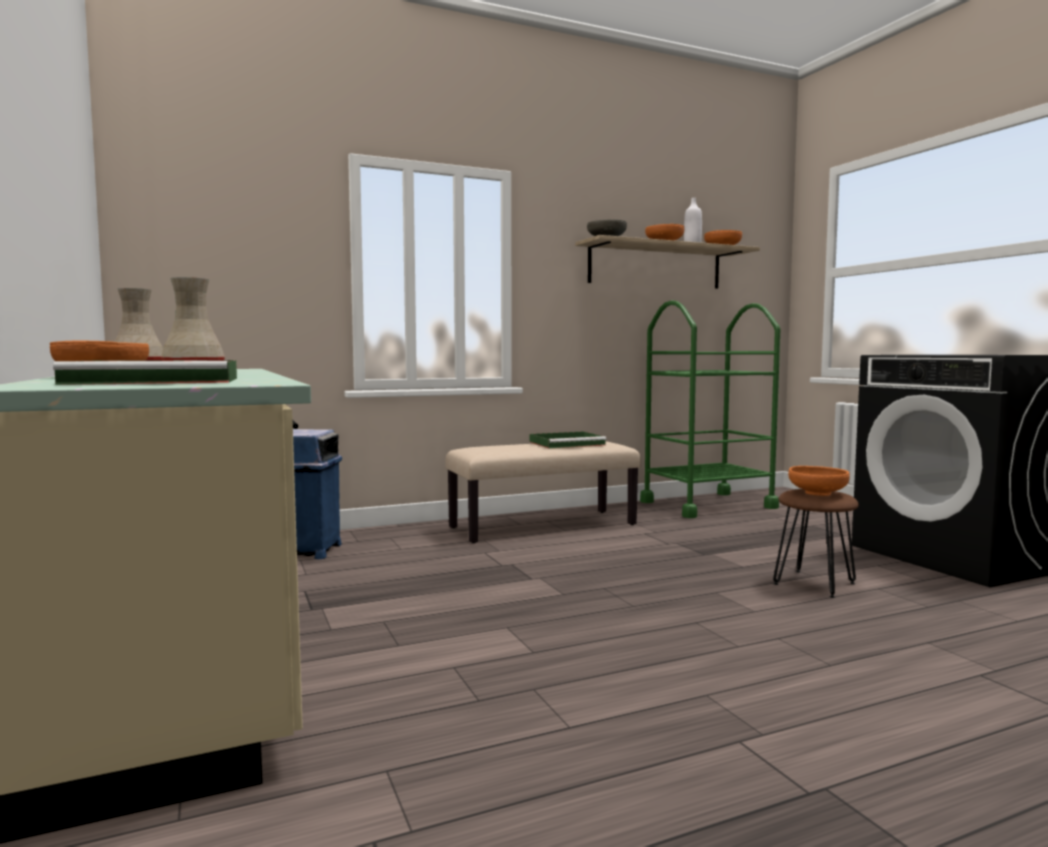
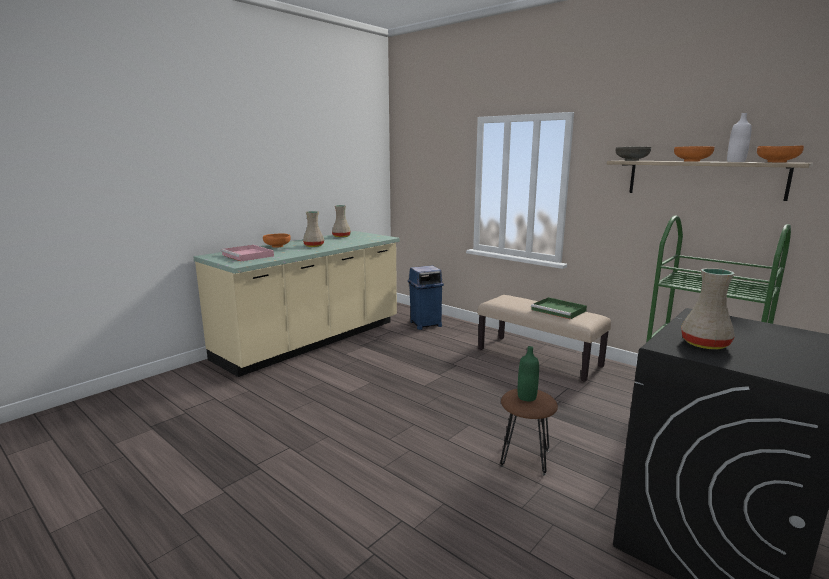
camera: 65 degrees right, 10 degrees up
green tray [53,360,237,385] -> pink tray [220,245,274,262]
orange bowl [788,466,850,496] -> green bottle [518,346,539,401]
none -> beige vase [681,268,735,349]

